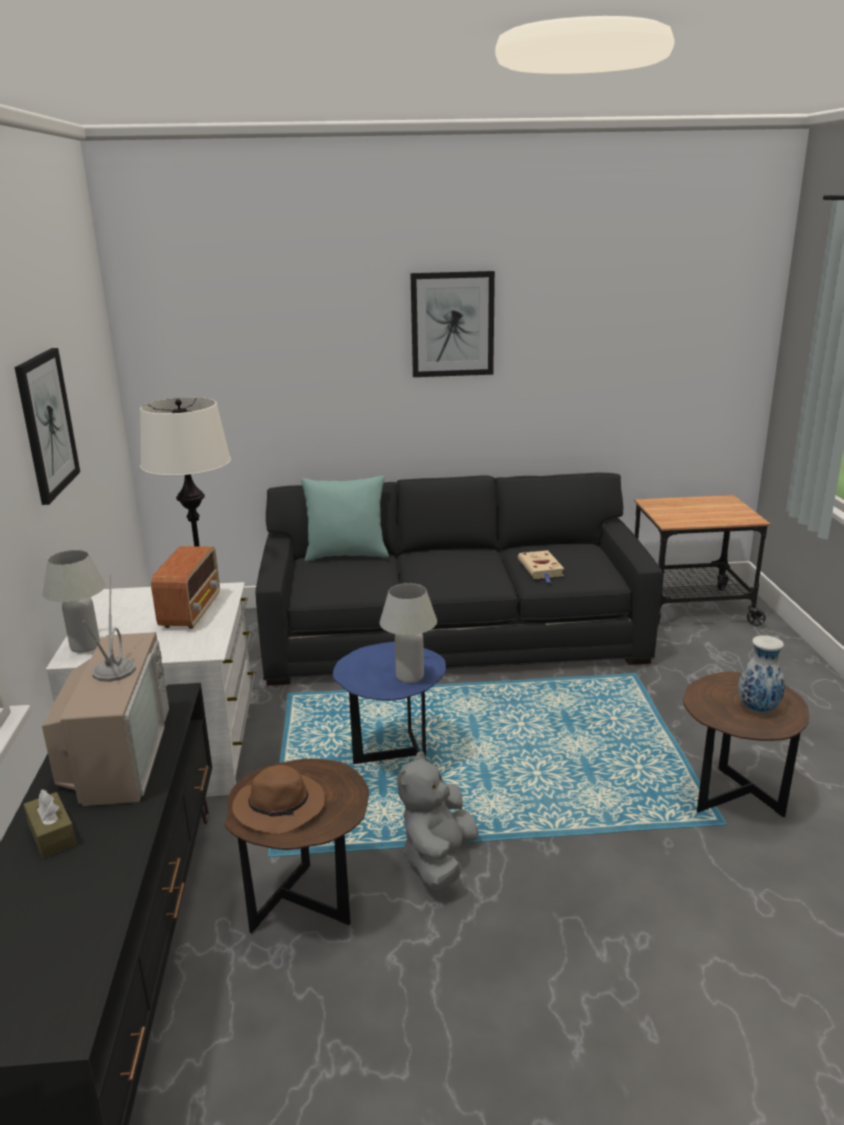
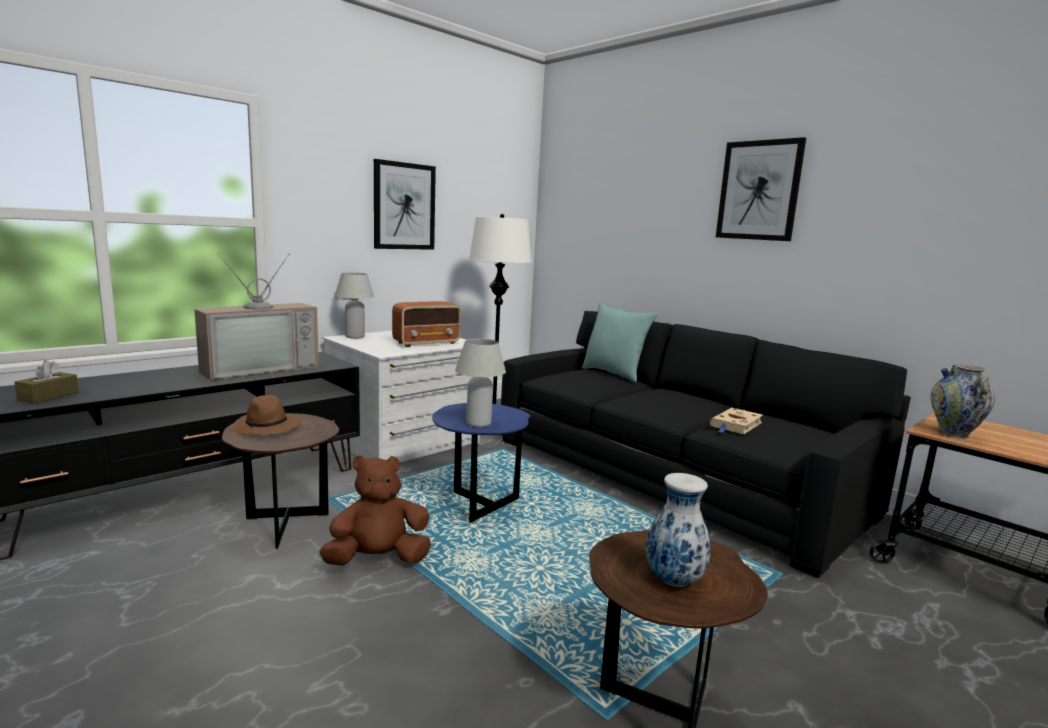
camera: 50 degrees right, 10 degrees down
brown tissue box [23,789,77,858] -> brown tissue box moved to [15,360,79,403]
grey plush toy [397,751,479,890] -> brown plush toy [319,455,431,566]
none -> vase [931,364,995,439]

